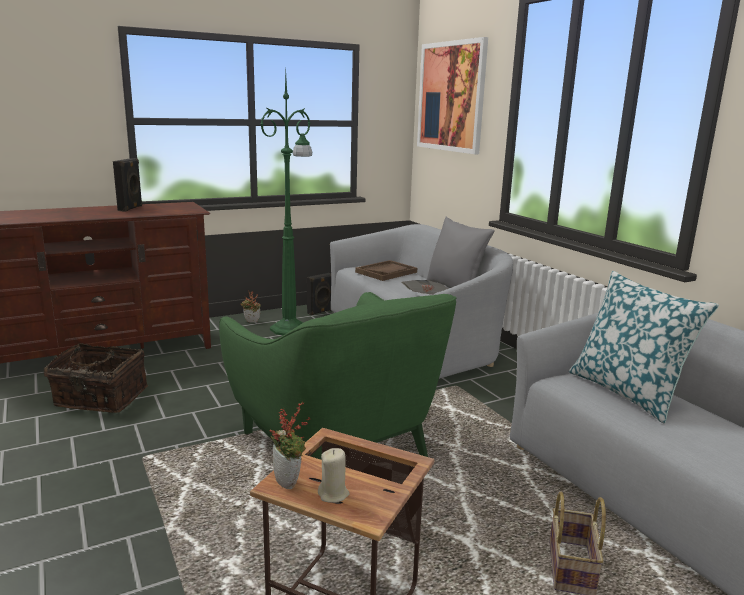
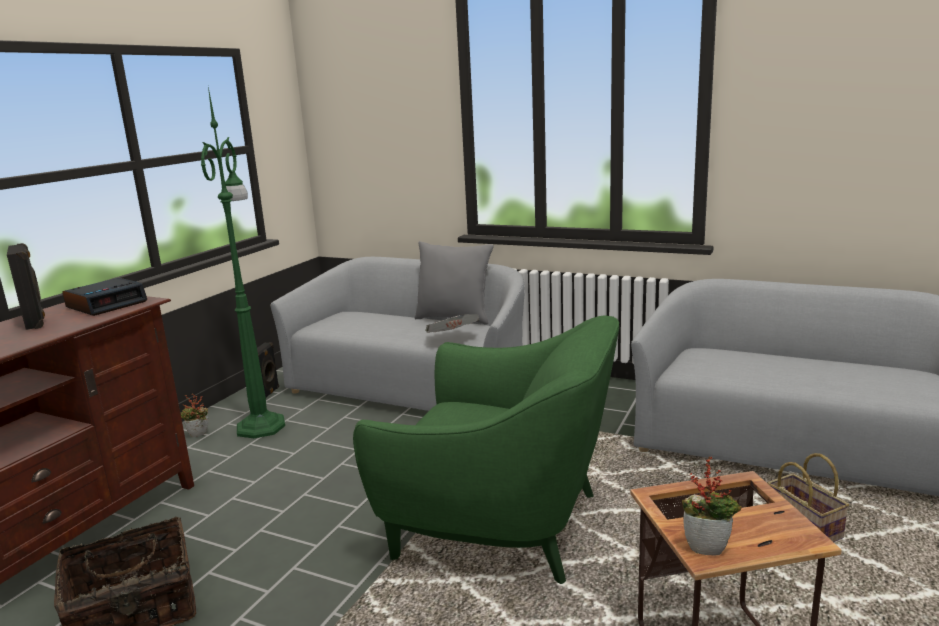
camera: 35 degrees left, 0 degrees up
beige candle [318,448,349,503] -> none
brown tray [355,260,417,281] -> none
picture [417,37,488,154] -> none
pillow [569,271,719,424] -> none
none -> alarm clock [62,278,147,316]

